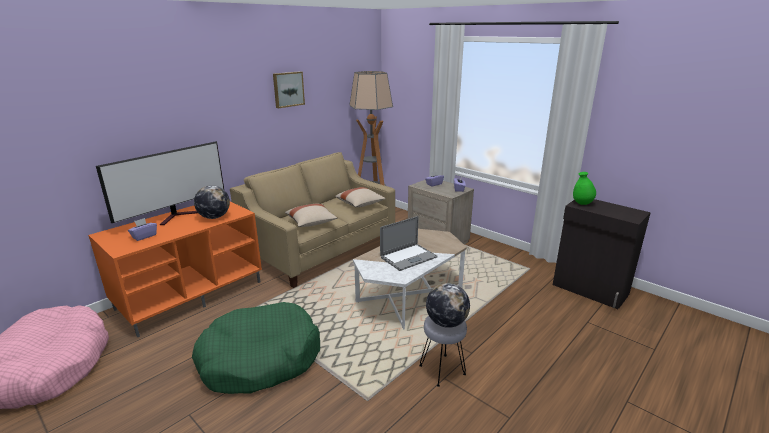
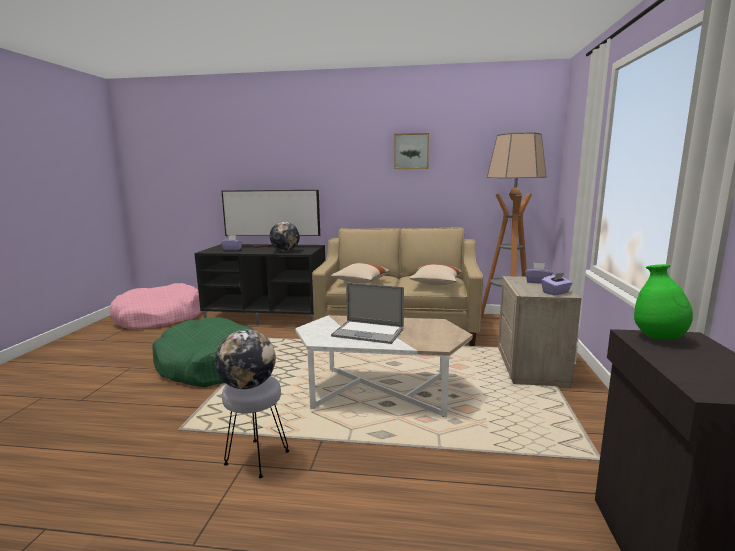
camera: 55 degrees right, 10 degrees down
orange tv stand [88,201,262,338] -> black tv stand [194,244,325,325]

